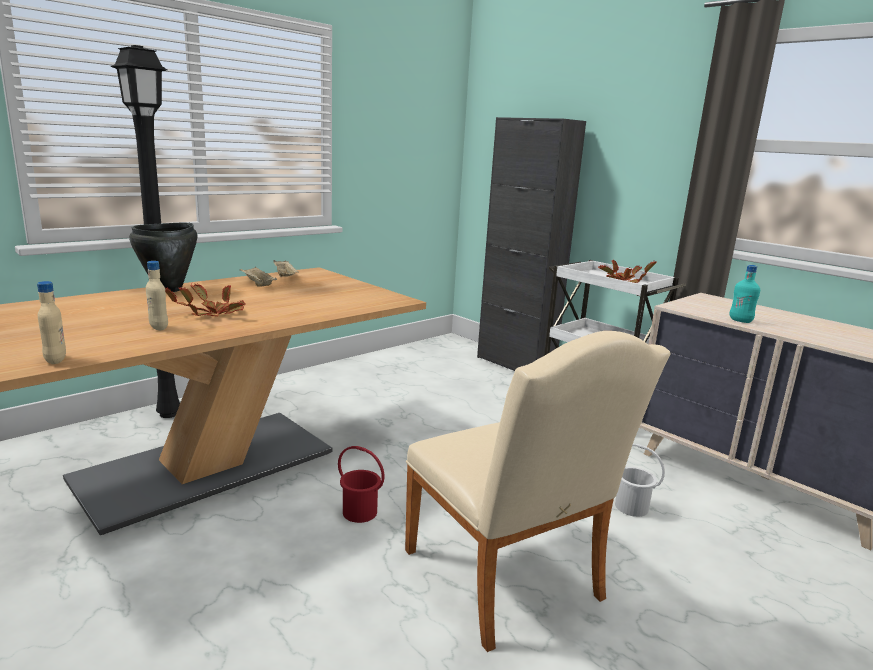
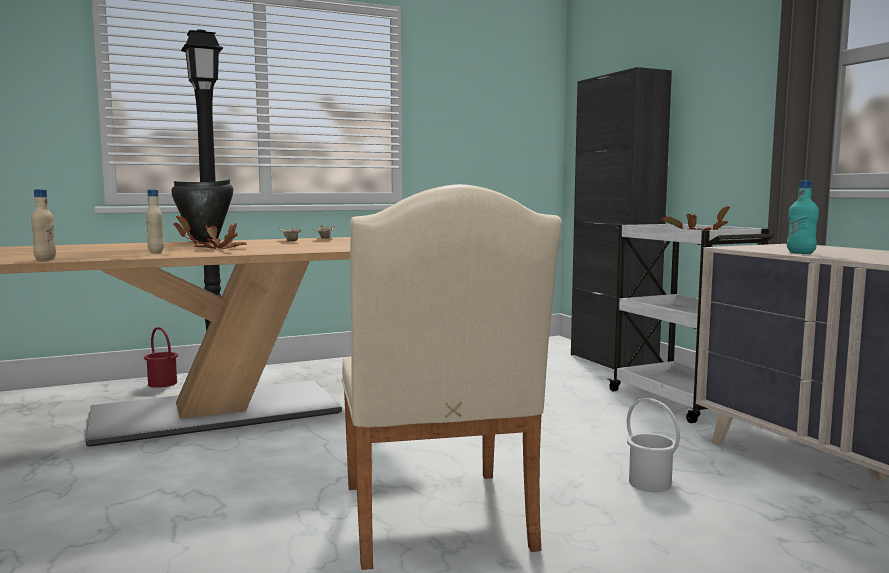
camera: 20 degrees right, 10 degrees down
red bucket [338,446,385,523] -> red bucket moved to [144,327,178,388]

